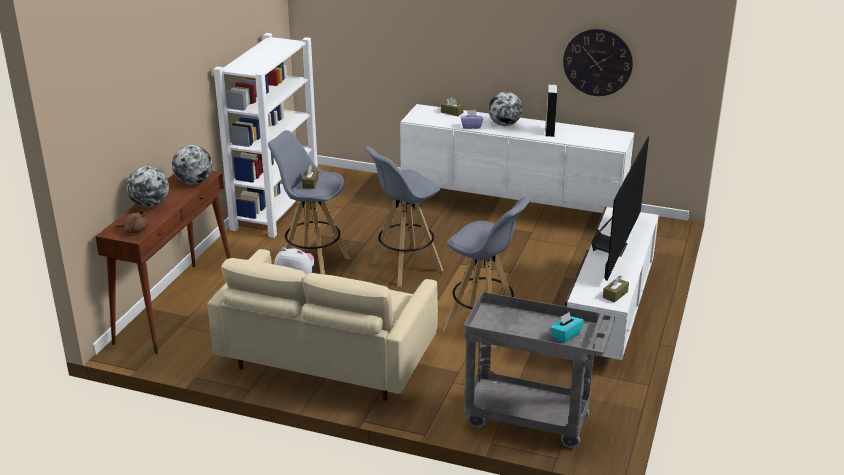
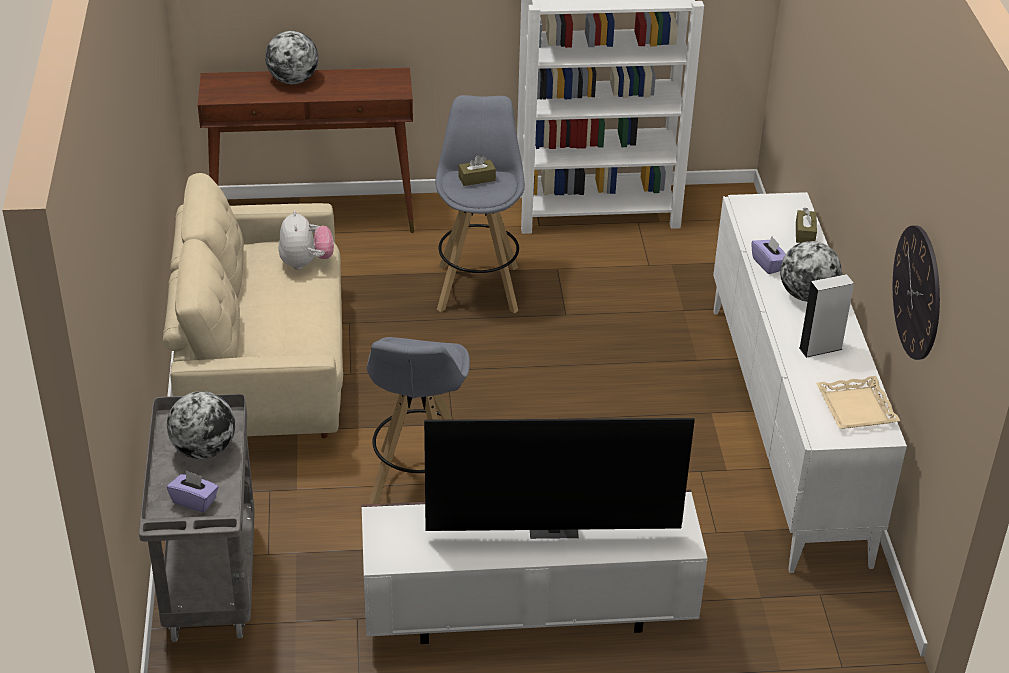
camera: 65 degrees right, 10 degrees up
brown plush toy [116,210,148,233] -> none
globe [172,145,212,185] -> globe moved to [167,391,235,459]
grey stool [364,146,443,287] -> none
turquoise tissue box [550,312,584,343] -> purple tissue box [167,470,219,512]
brown tissue box [603,276,629,303] -> none
none -> beige tray [816,376,900,429]

